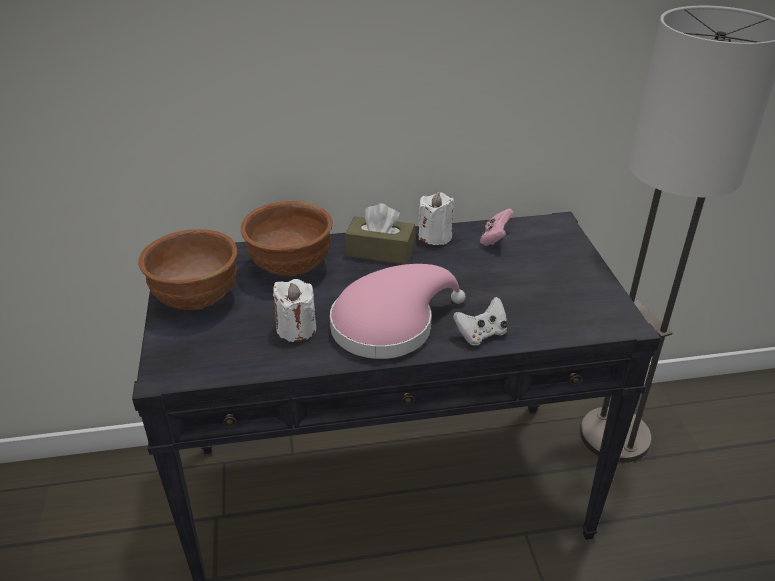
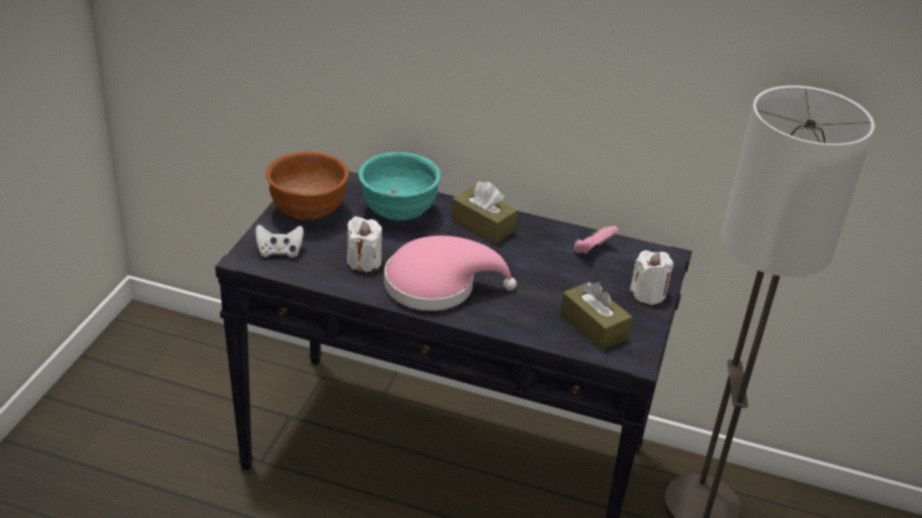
camera: 25 degrees right, 0 degrees up
brown bowl [241,201,333,276] -> turquoise bowl [359,152,441,220]
white candle [418,192,454,245] -> white candle moved to [630,250,674,305]
white game controller [453,297,508,346] -> white game controller moved to [255,225,304,258]
none -> brown tissue box [560,281,632,350]

